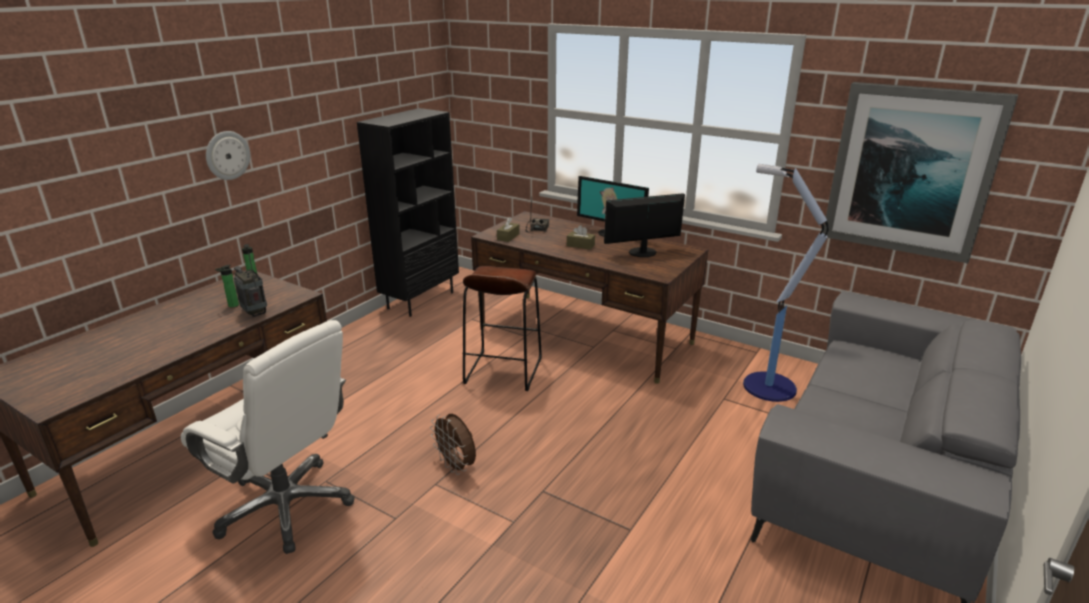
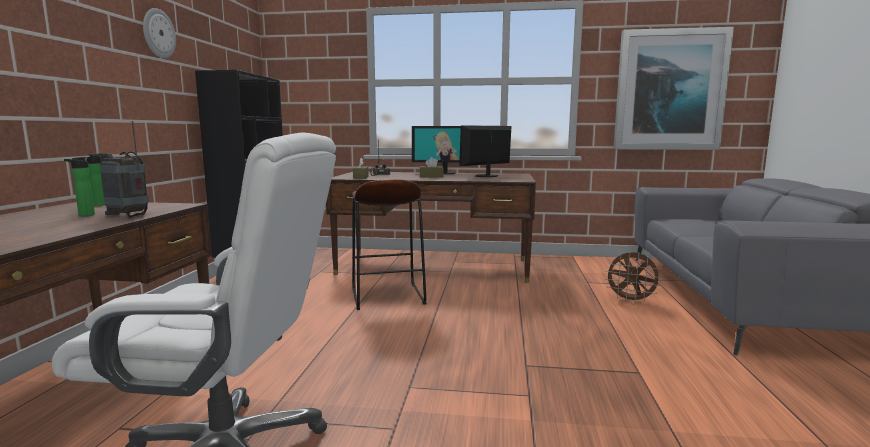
camera: 25 degrees left, 15 degrees down
wall clock [206,131,250,180] -> wall clock moved to [143,8,176,58]
brown fan [430,414,476,475] -> brown fan moved to [604,251,662,304]
floor lamp [743,164,829,402] -> none

